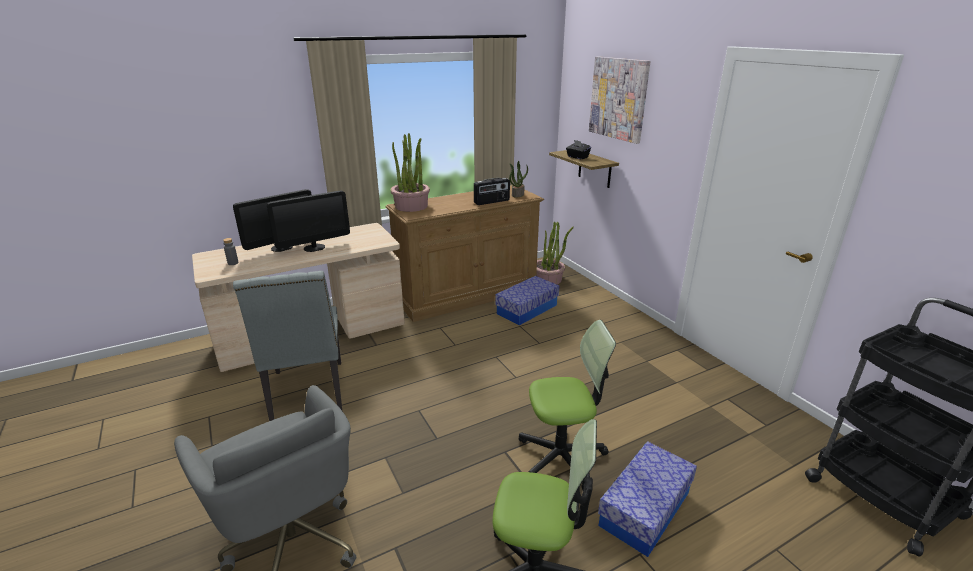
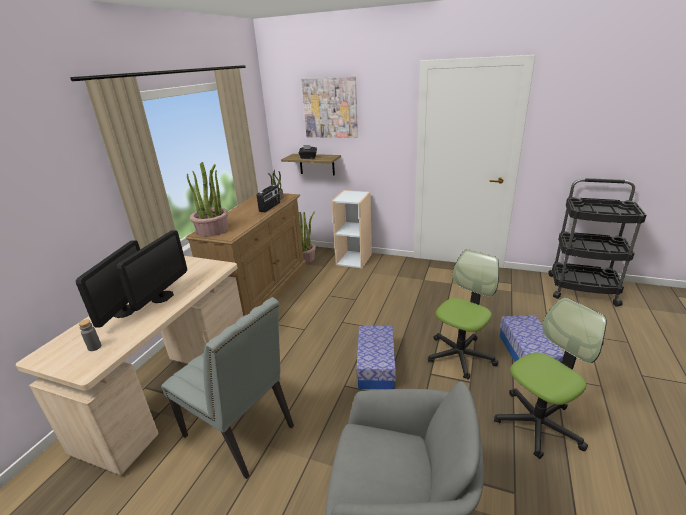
camera: 40 degrees left, 0 degrees up
storage box [495,276,559,326] -> storage box moved to [356,326,396,389]
none -> bookcase [332,190,372,268]

